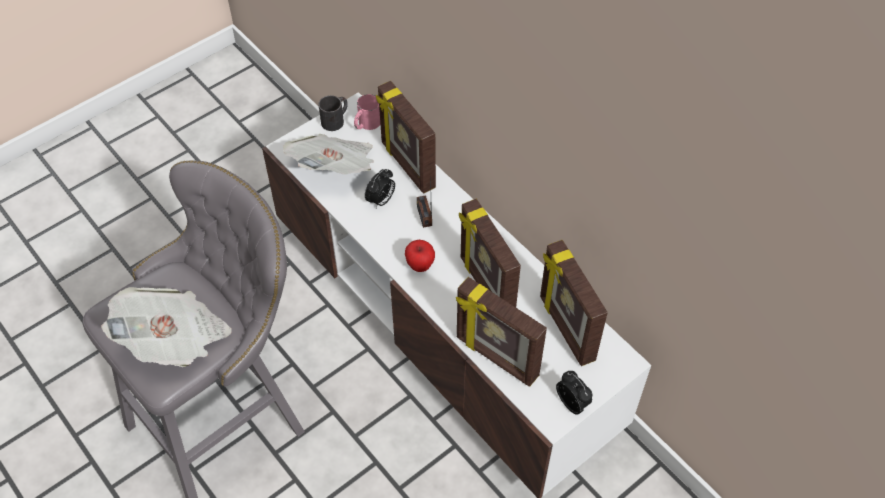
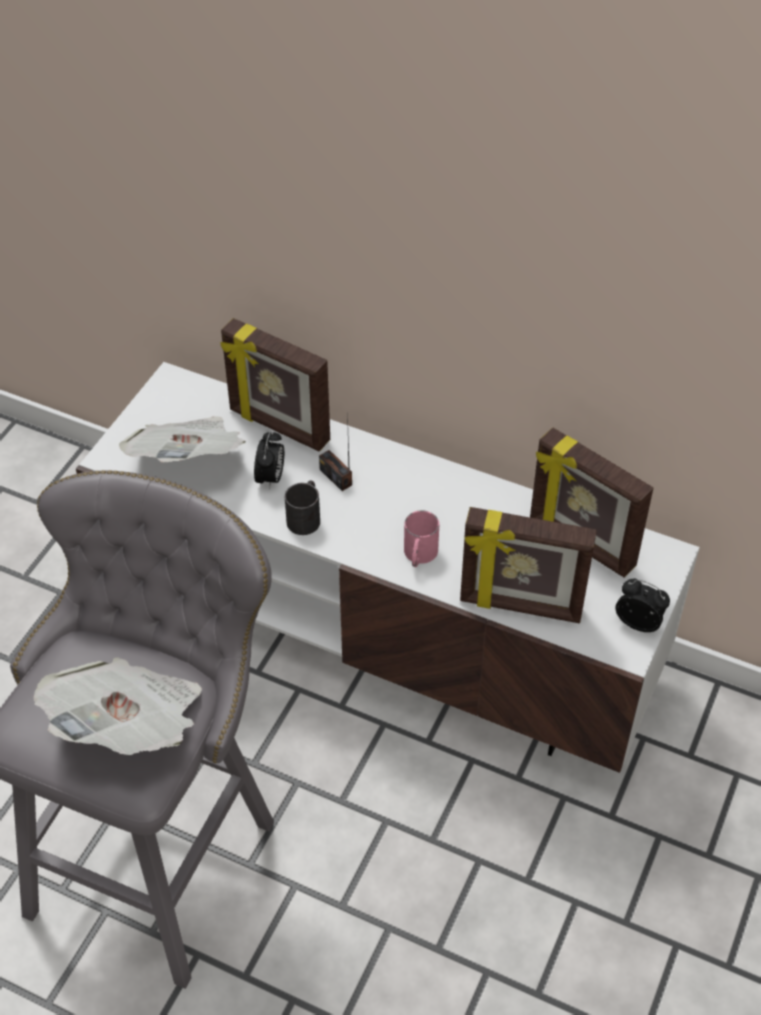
camera: 25 degrees left, 5 degrees down
black mug [318,95,348,131] -> black mug moved to [285,480,320,535]
pink mug [354,94,380,130] -> pink mug moved to [404,510,439,567]
apple [405,240,435,272] -> none
picture frame [459,199,521,307] -> none

